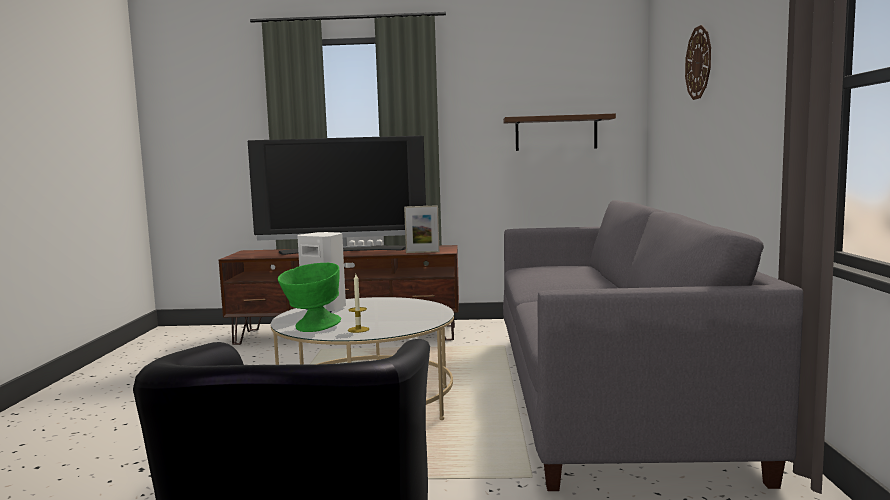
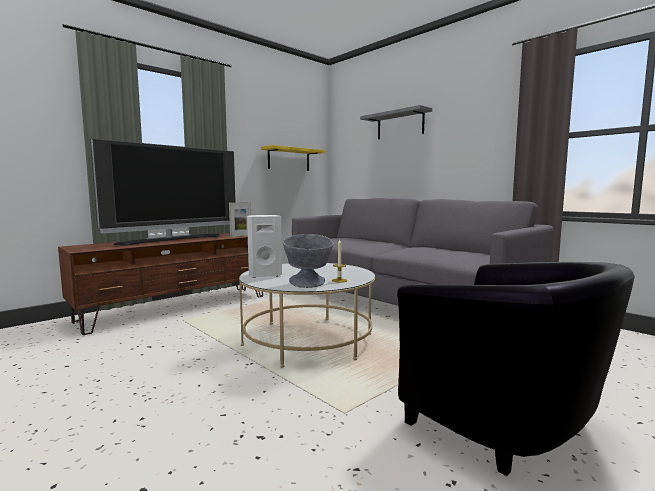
camera: 45 degrees left, 0 degrees up
green bowl [278,263,341,332] -> grey bowl [283,234,334,288]
brown shelf [503,114,616,151] -> yellow shelf [261,145,326,171]
wall clock [685,25,711,100] -> grey shelf [360,105,432,139]

